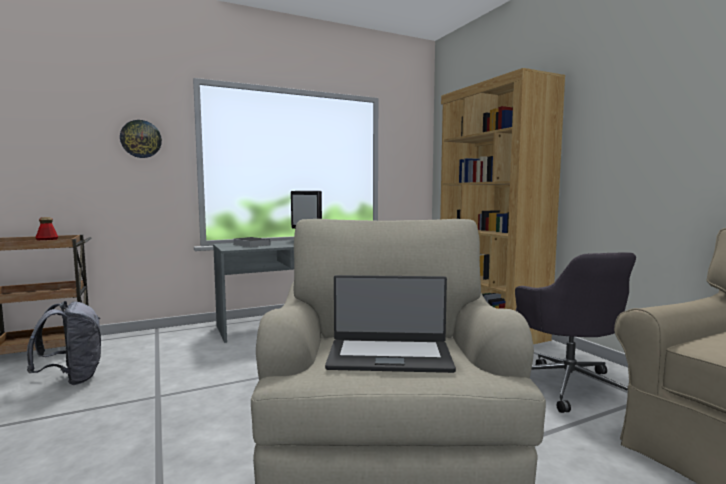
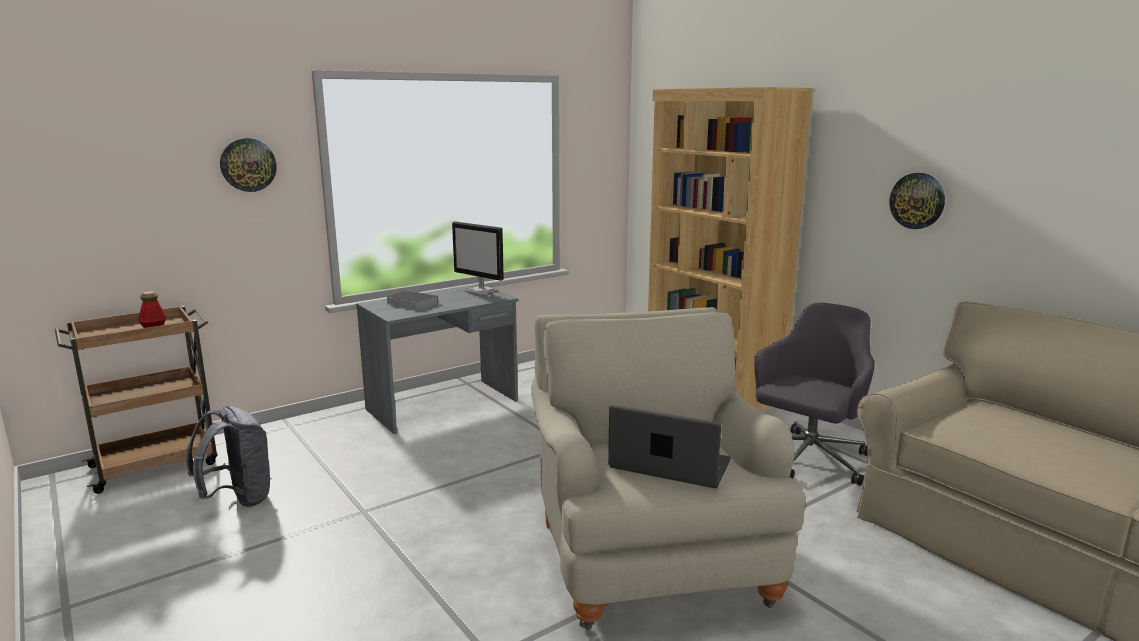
camera: 10 degrees left, 10 degrees up
laptop [325,275,456,373] -> laptop turned 150 degrees counterclockwise [608,405,731,488]
grey office chair [515,253,636,413] -> grey office chair turned 120 degrees counterclockwise [754,303,875,486]
none -> wall clock [889,173,945,229]

